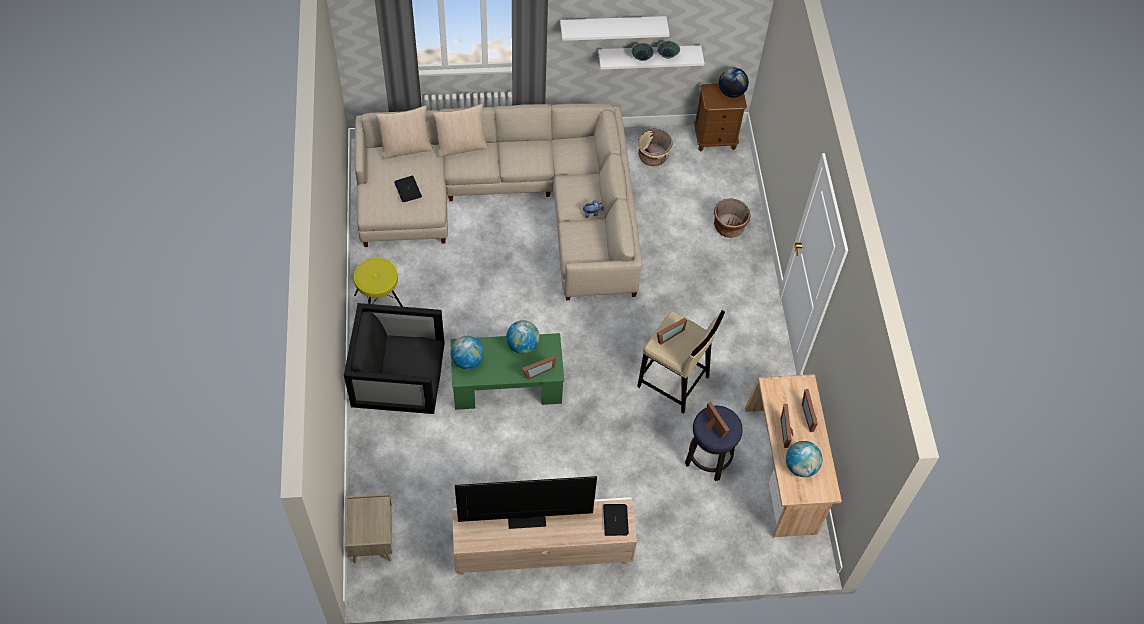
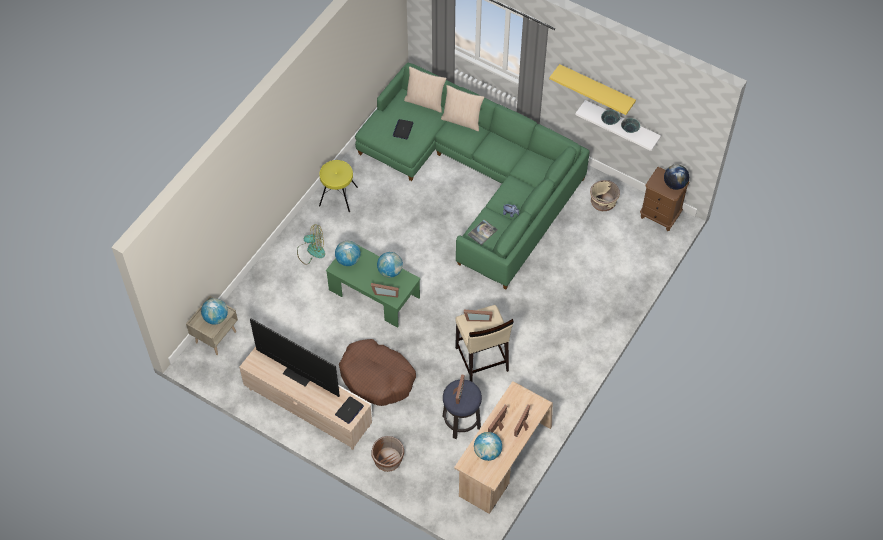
camera: 40 degrees right, 0 degrees up
black armchair [344,303,445,414] -> fan [297,224,325,265]
beige sofa [355,104,642,300] -> green sofa [355,62,589,289]
white shelf [560,16,670,41] -> yellow shelf [549,64,636,115]
brown planter [714,198,751,238] -> brown planter moved to [371,436,404,472]
none -> globe [201,298,228,325]
none -> brown dog bed [339,339,416,406]
none -> book [468,220,498,245]

